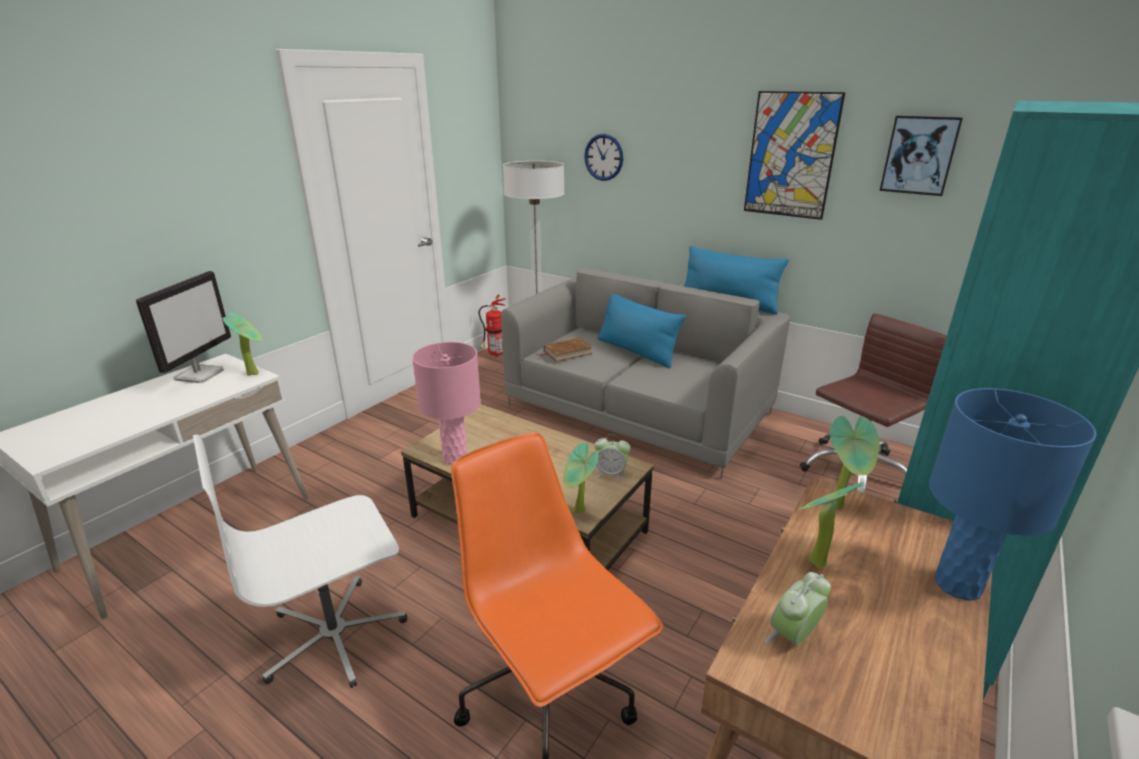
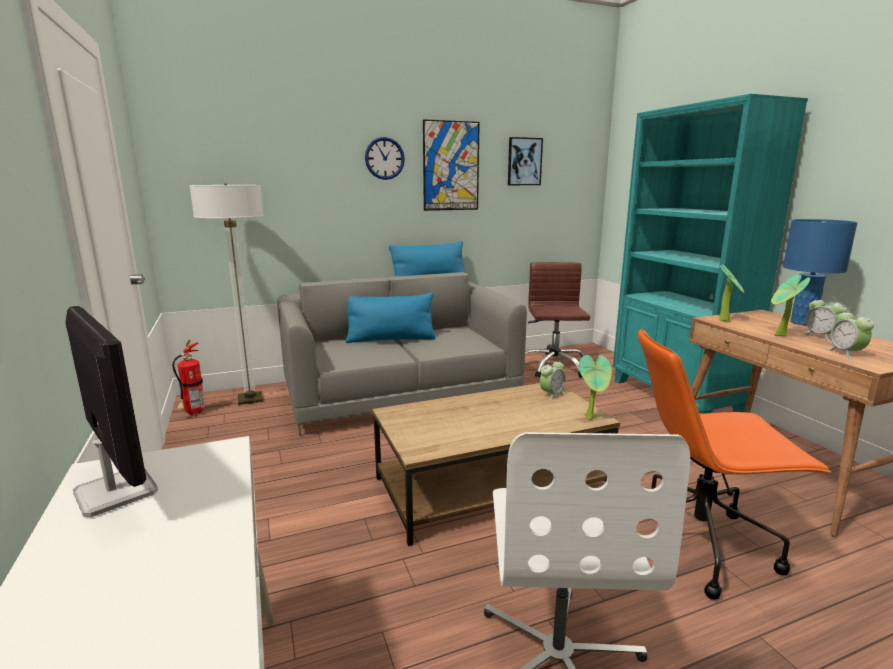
camera: 55 degrees left, 10 degrees down
potted plant [223,313,262,376] -> none
pink table lamp [412,342,481,465] -> none
brown book [541,338,592,362] -> none
wall clock [584,134,623,181] -> wall clock moved to [365,137,405,180]
none -> alarm clock [803,296,847,341]

